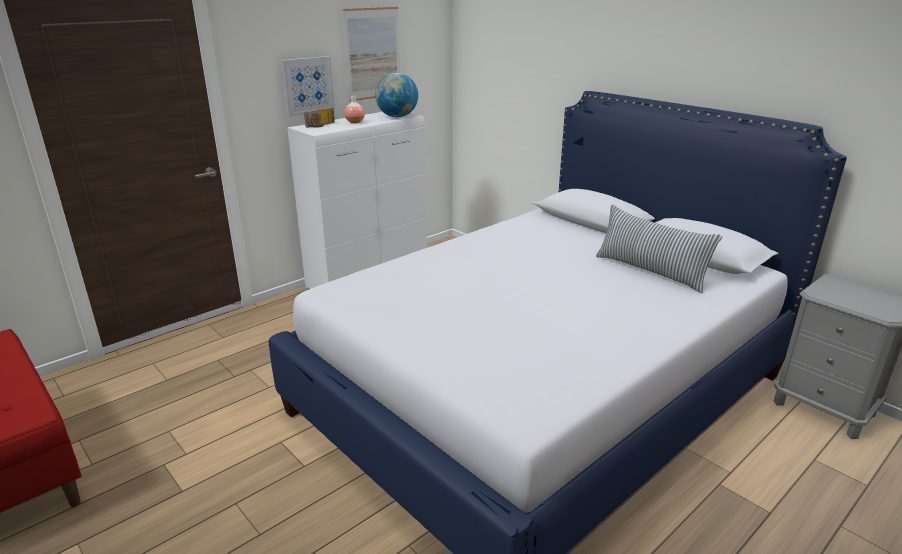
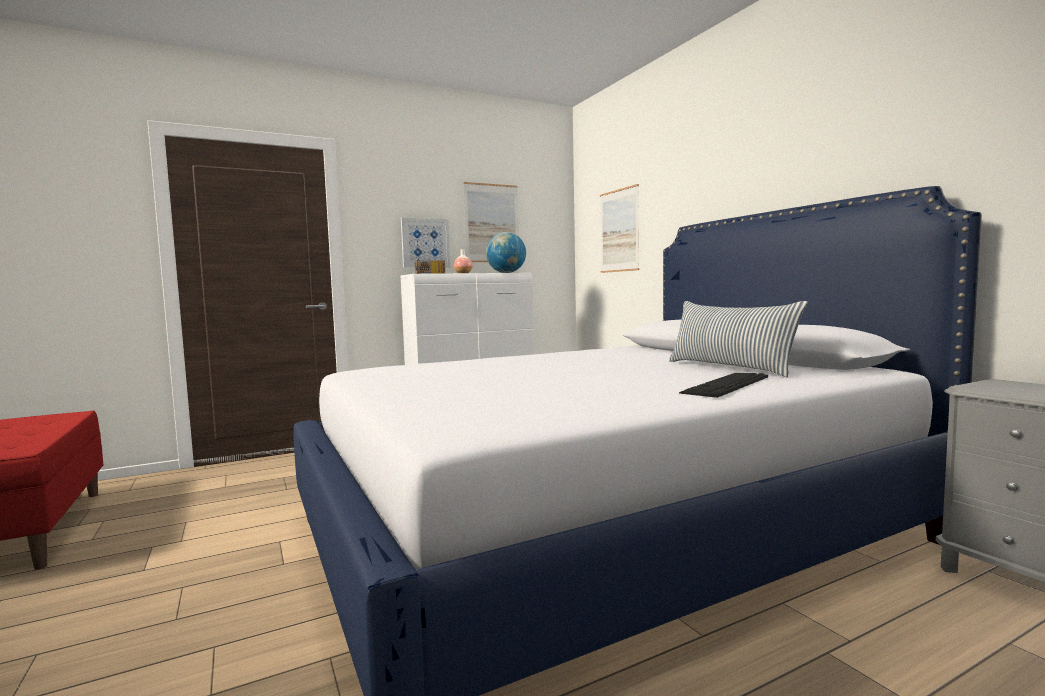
camera: 15 degrees right, 20 degrees down
none -> picture [600,184,639,273]
none -> keyboard [679,373,768,398]

